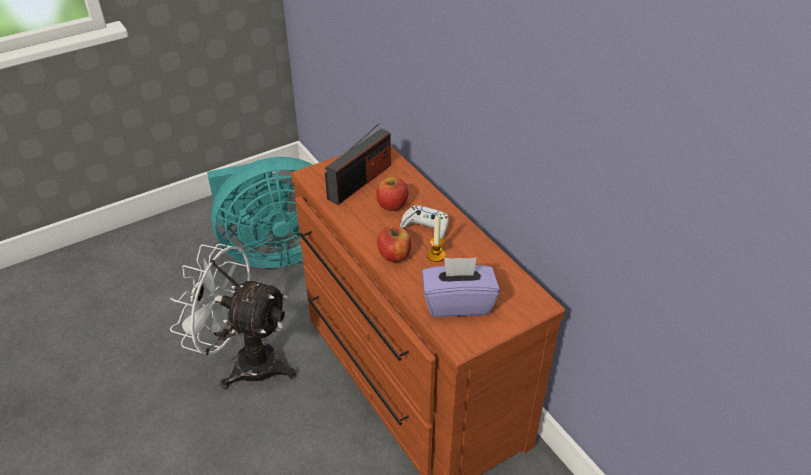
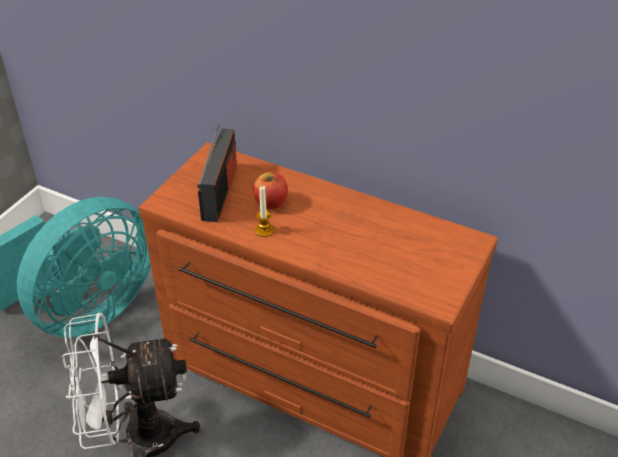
camera: 30 degrees left, 0 degrees up
apple [377,225,411,262] -> none
white game controller [400,205,449,239] -> none
purple tissue box [422,257,500,317] -> none
candle [427,214,445,262] -> candle moved to [255,186,274,237]

